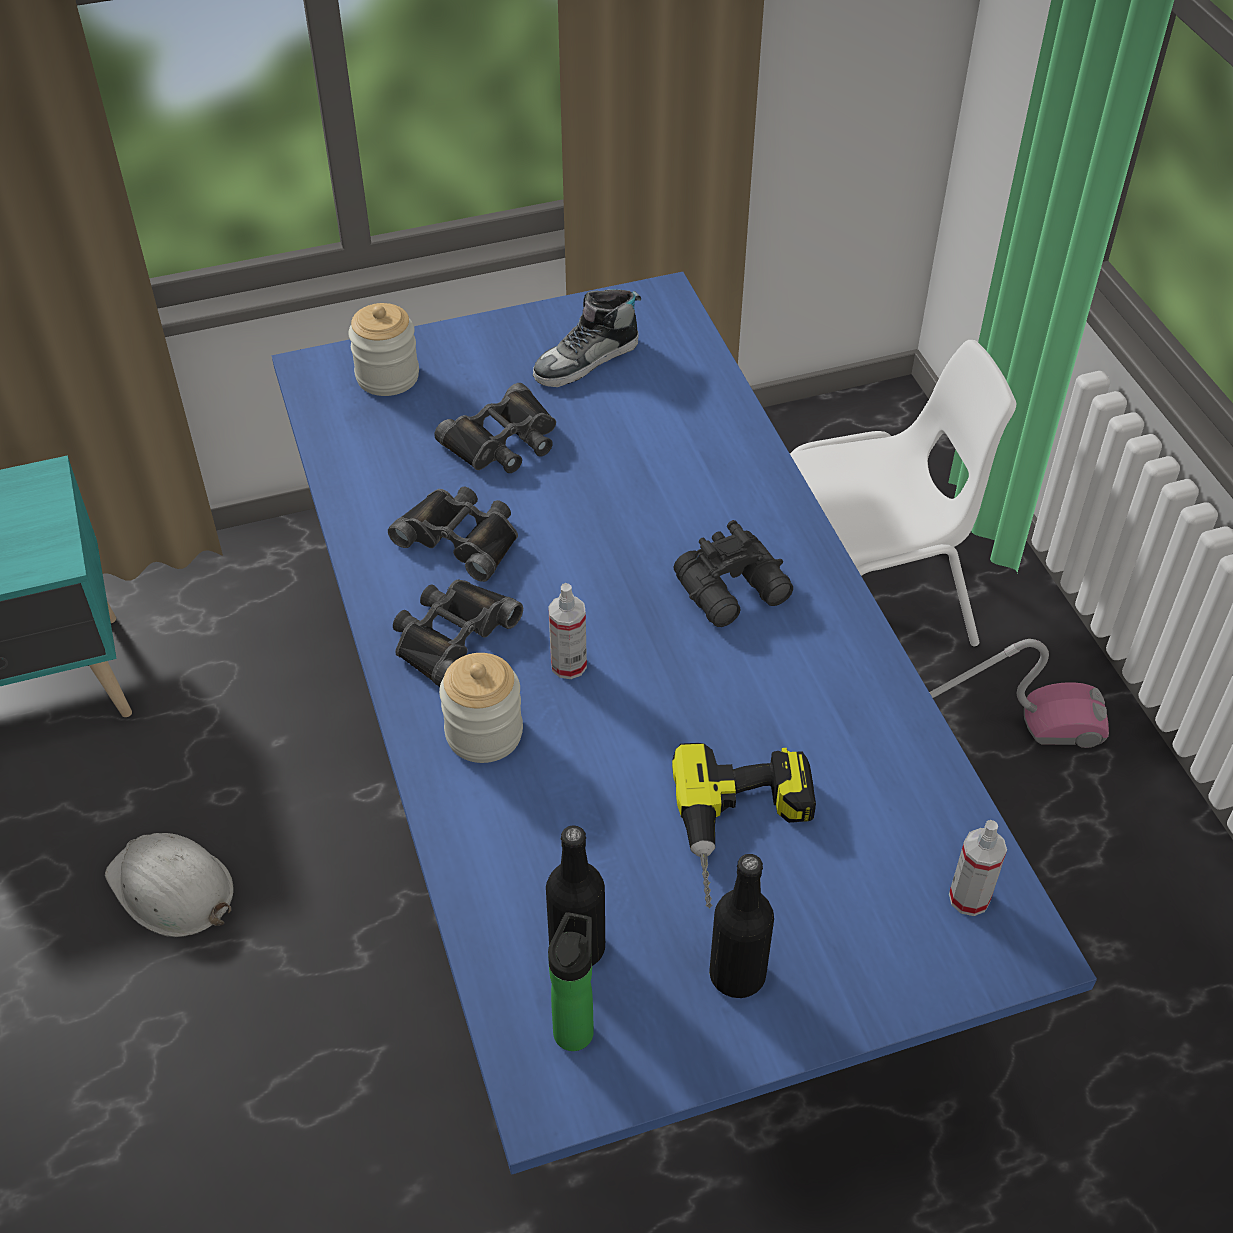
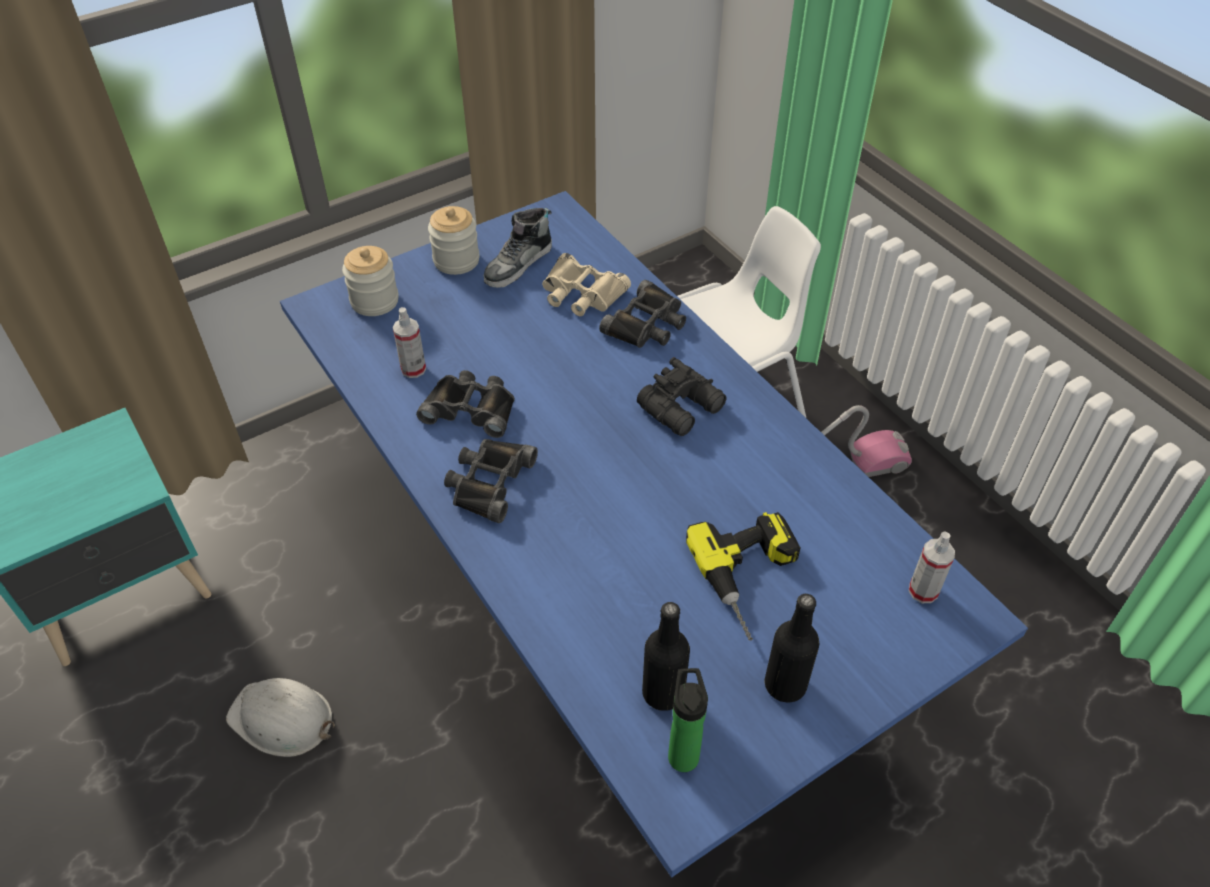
camera: 15 degrees left, 0 degrees up
black binoculars [434,383,556,473] -> black binoculars moved to [599,280,686,348]
jar [439,653,523,763] -> jar moved to [428,206,480,275]
spray bottle [548,583,587,679] -> spray bottle moved to [393,307,426,378]
none -> beige binoculars [542,253,631,316]

